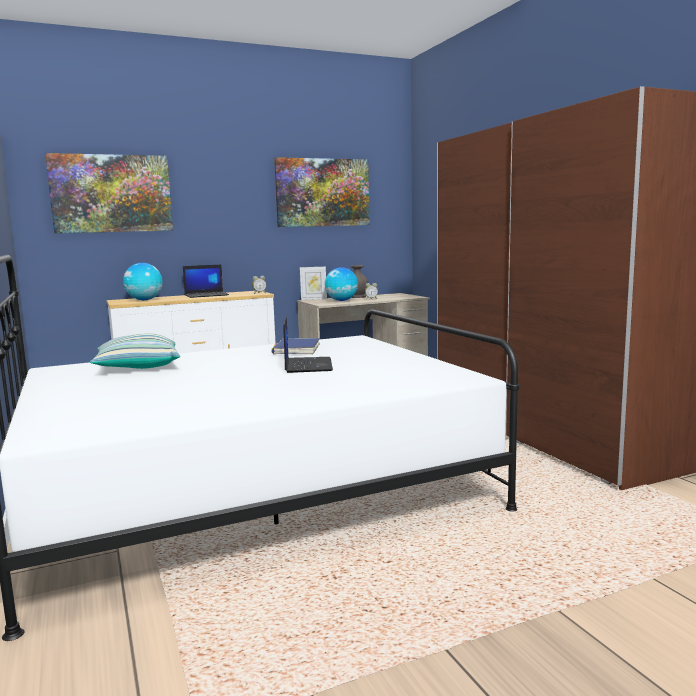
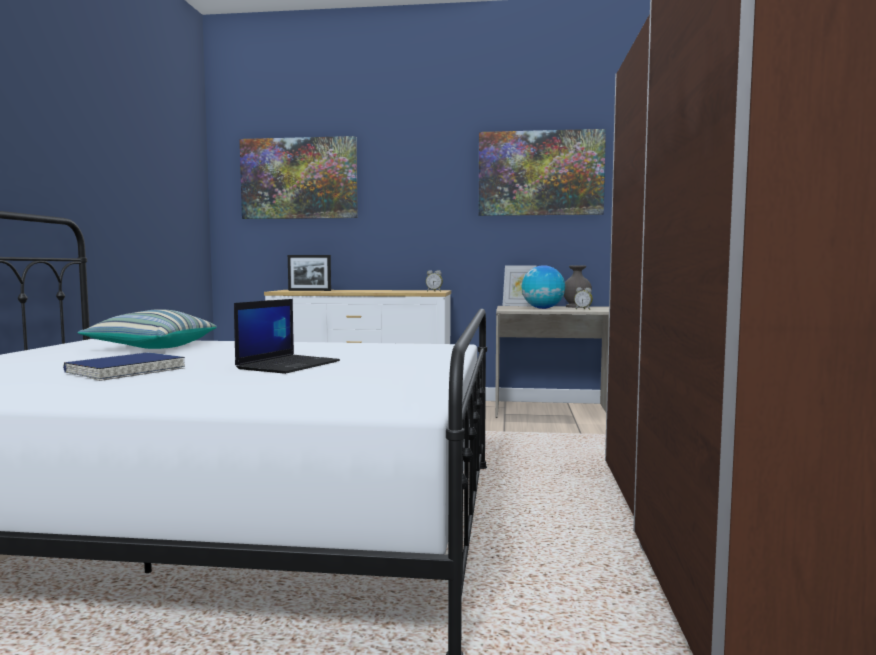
camera: 30 degrees right, 5 degrees down
globe [123,263,163,300] -> picture frame [288,255,331,291]
laptop [183,265,229,298] -> none
blue book [271,338,320,355] -> blue book moved to [63,352,185,381]

